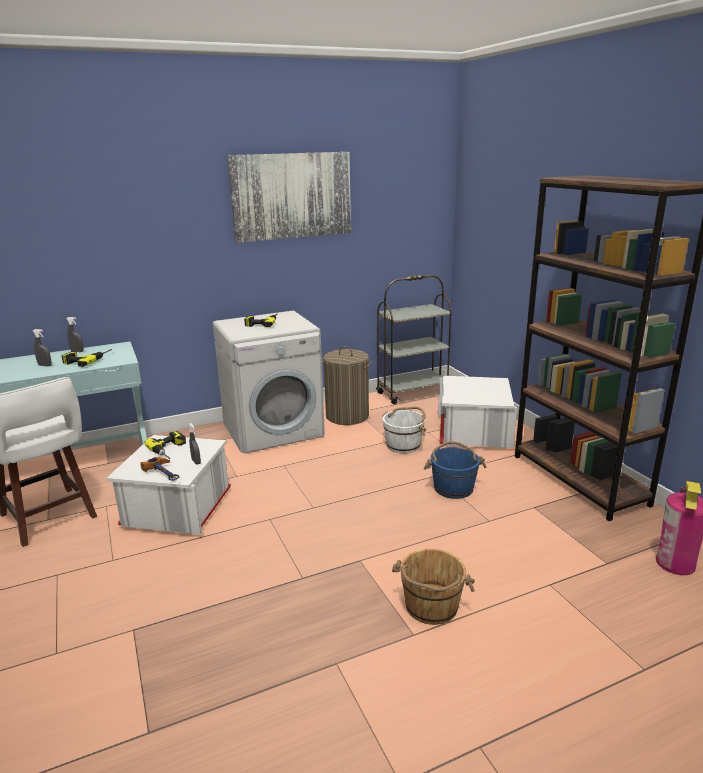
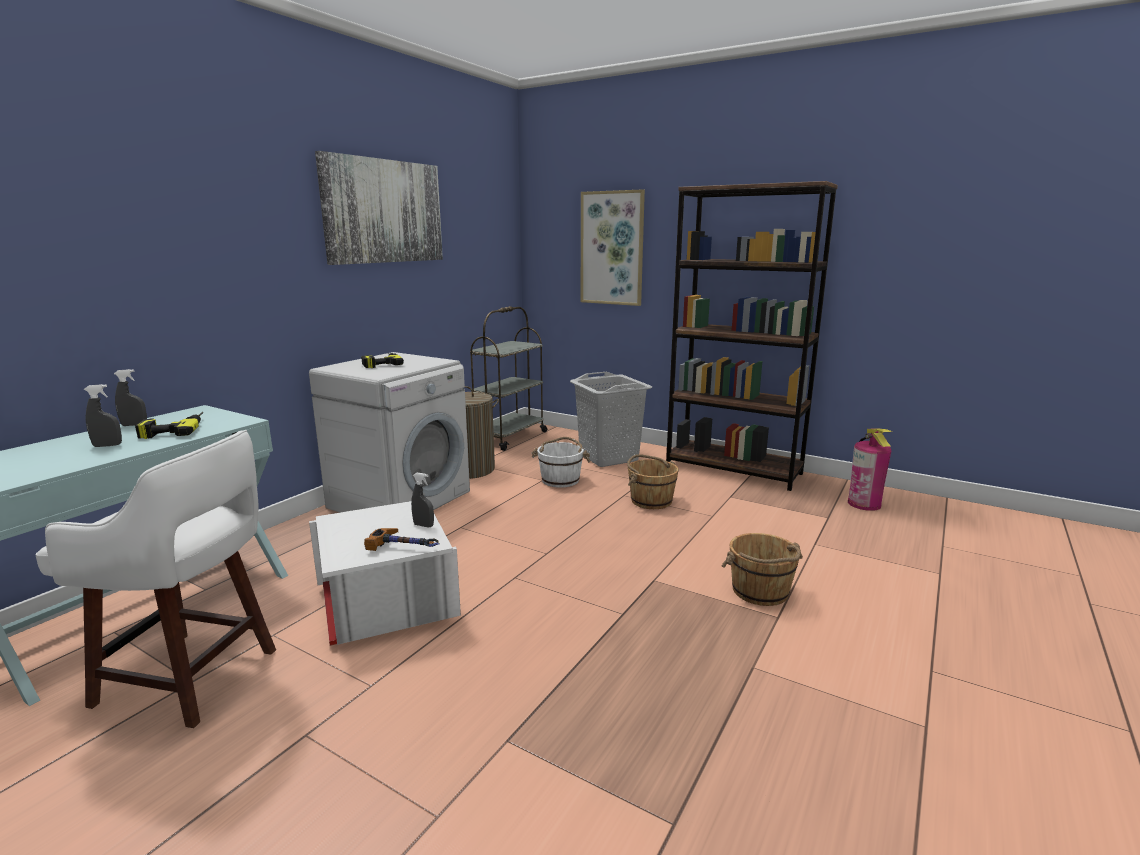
camera: 35 degrees left, 5 degrees down
power drill [145,431,186,459] -> none
blue bucket [423,441,486,499] -> brown bucket [627,454,679,509]
white storage box [438,376,517,448] -> grey laundry basket [570,372,652,467]
none -> picture [581,189,645,306]

